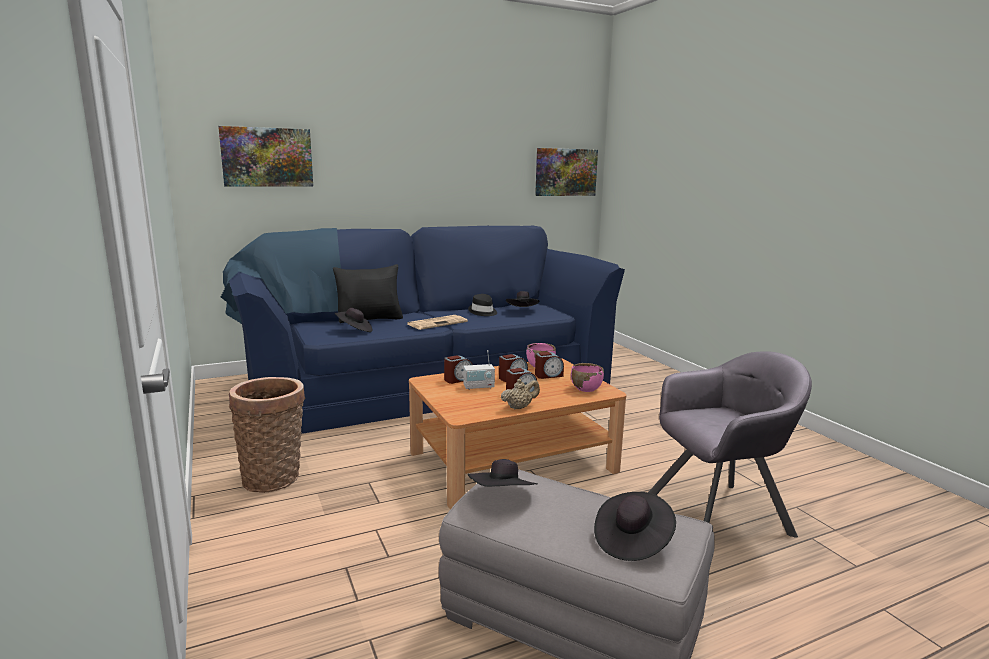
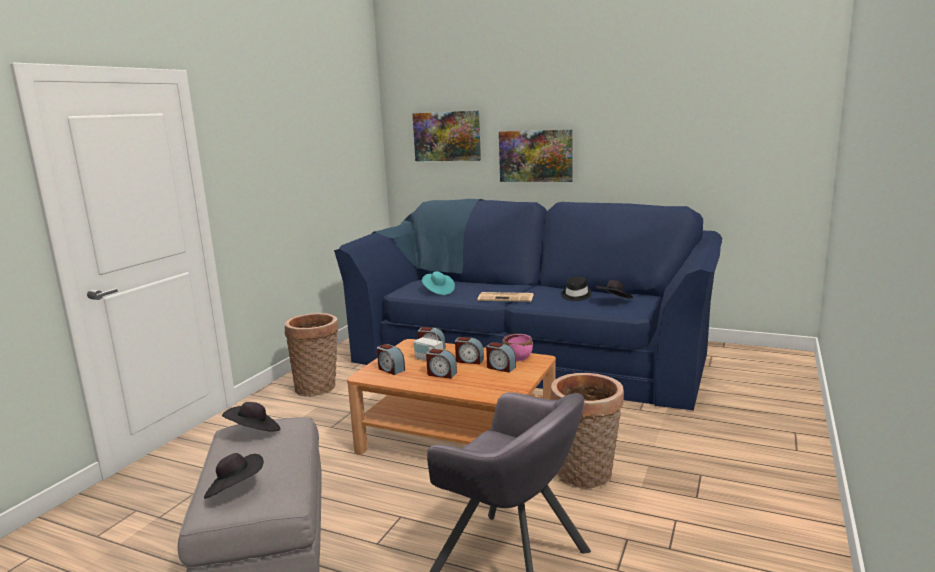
camera: 50 degrees right, 0 degrees up
black pillow [333,264,403,323] -> none
black hat [335,308,372,332] -> turquoise hat [422,271,455,295]
beige teapot [501,379,540,410] -> none
picture [535,148,598,196] -> picture moved to [499,130,573,182]
pink bowl [571,363,604,392] -> none
none -> alarm clock [377,344,405,375]
none -> basket [550,373,624,489]

